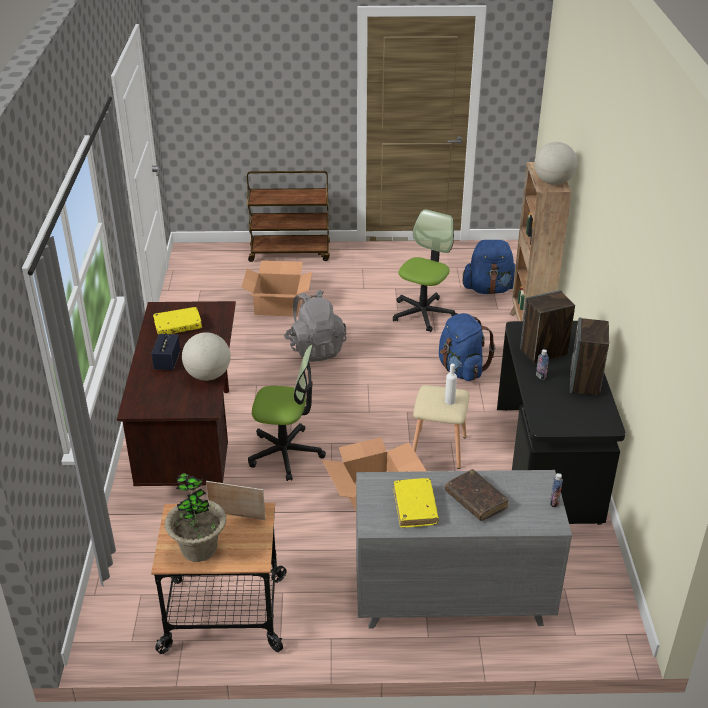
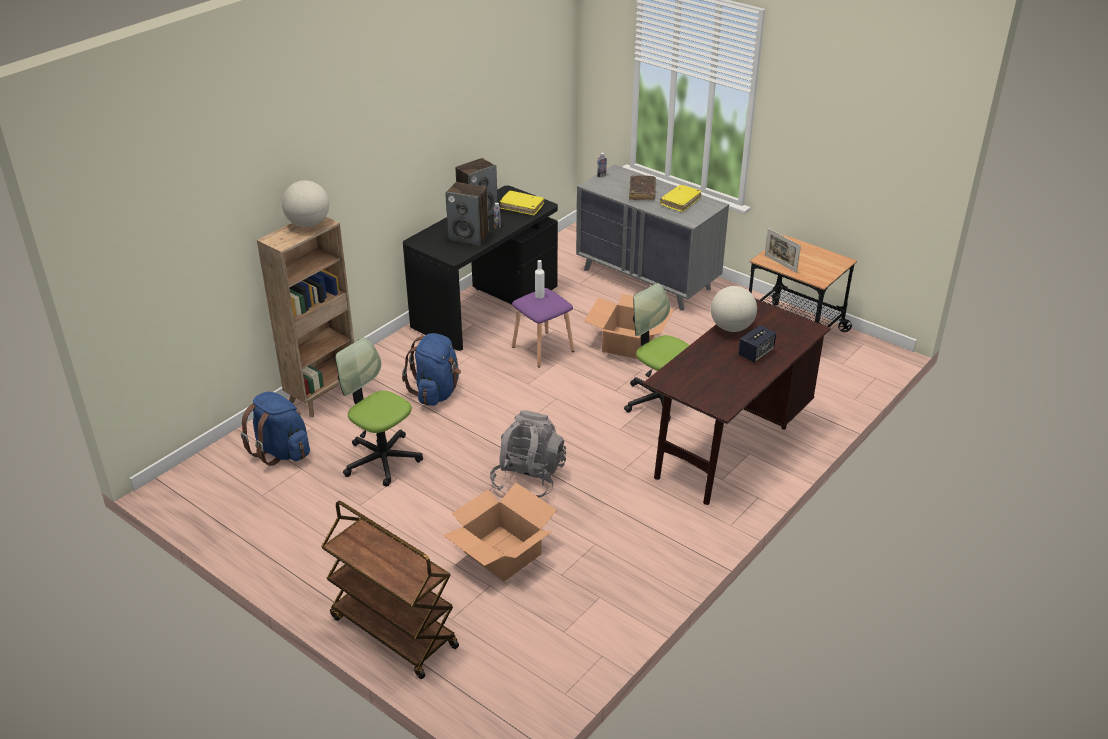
camera: 140 degrees left, 0 degrees up
yellow book [153,307,202,335] -> yellow book moved to [500,191,544,215]
potted plant [165,473,227,562] -> none
office chair [393,209,457,332] -> office chair turned 60 degrees clockwise [335,338,423,487]
beige stool [412,385,469,469] -> purple stool [512,288,574,368]

